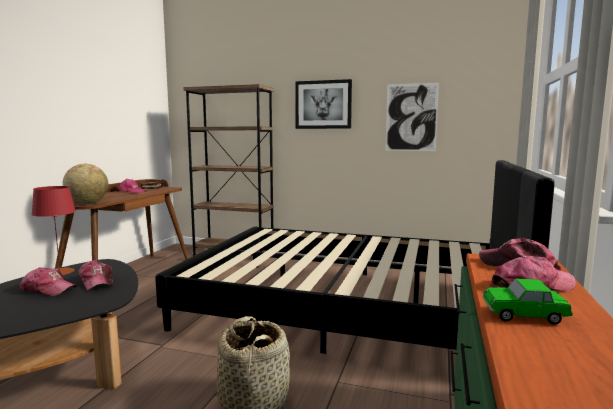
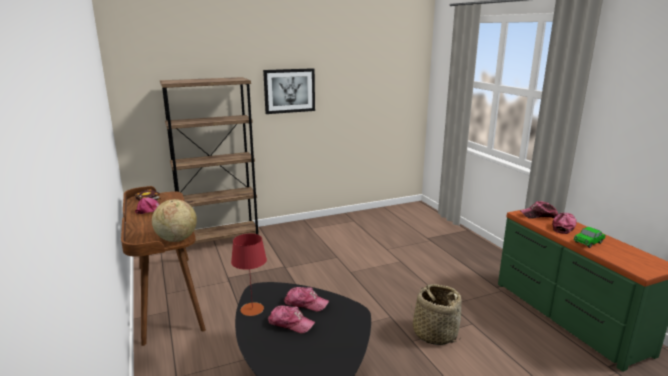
camera: 40 degrees left, 10 degrees up
cap [20,267,77,296] -> cap turned 45 degrees clockwise [268,305,315,333]
black bed [155,160,555,354] -> none
picture [385,83,439,151] -> none

